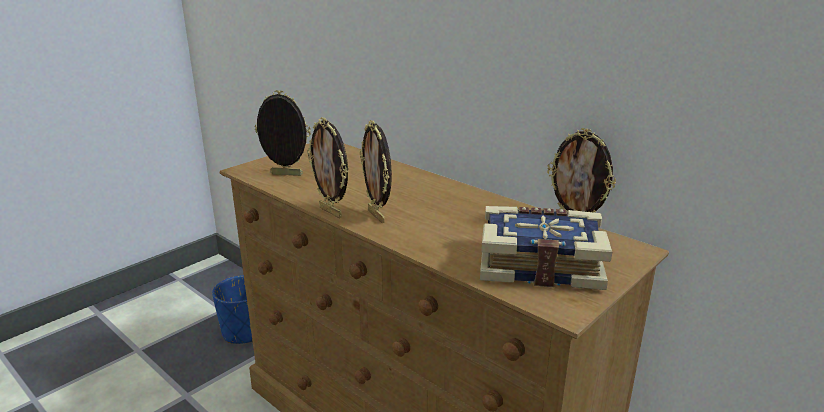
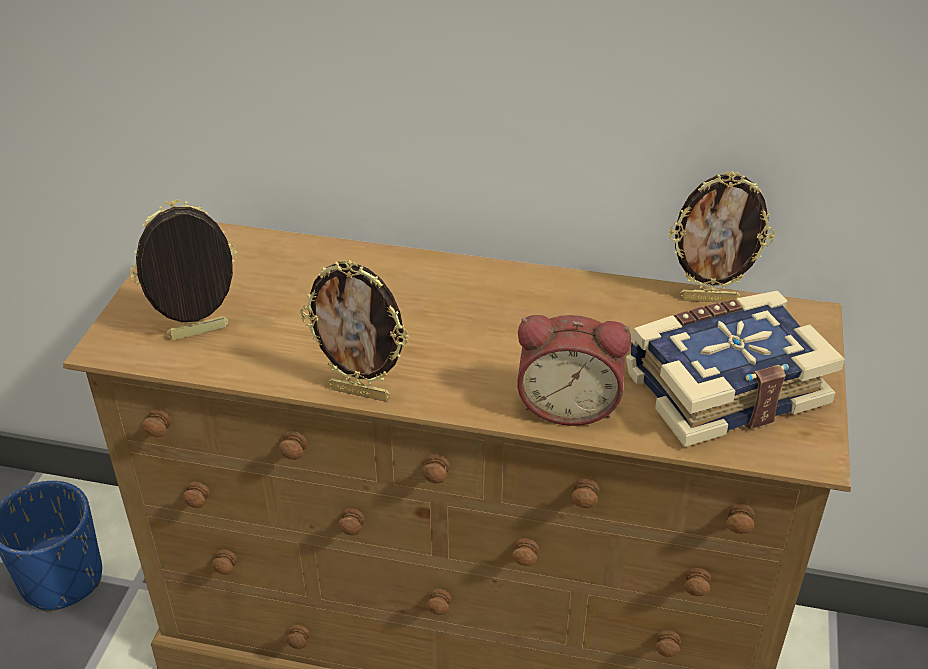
camera: 30 degrees left, 15 degrees up
picture frame [360,120,392,223] -> none
none -> alarm clock [517,315,631,426]

